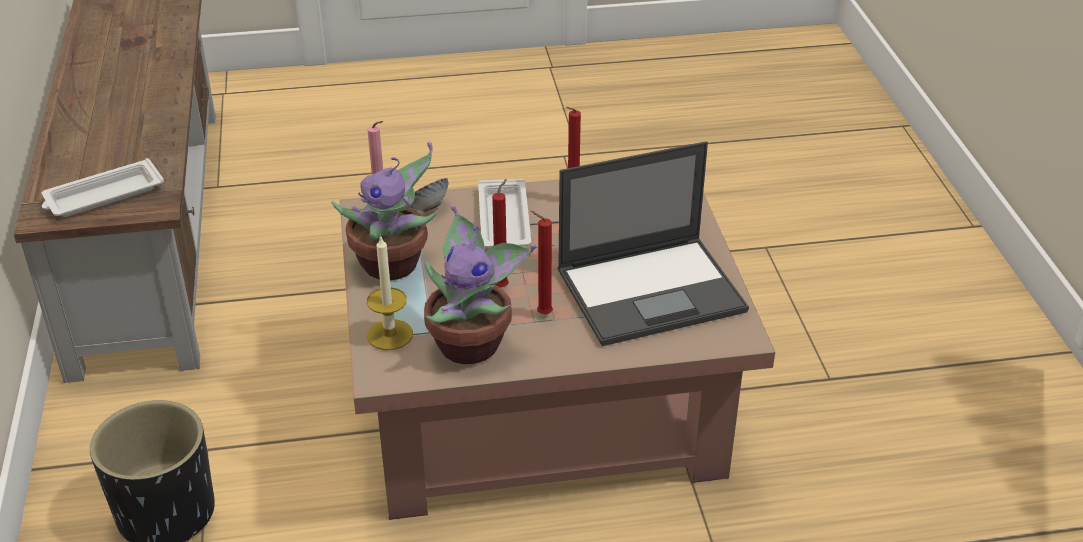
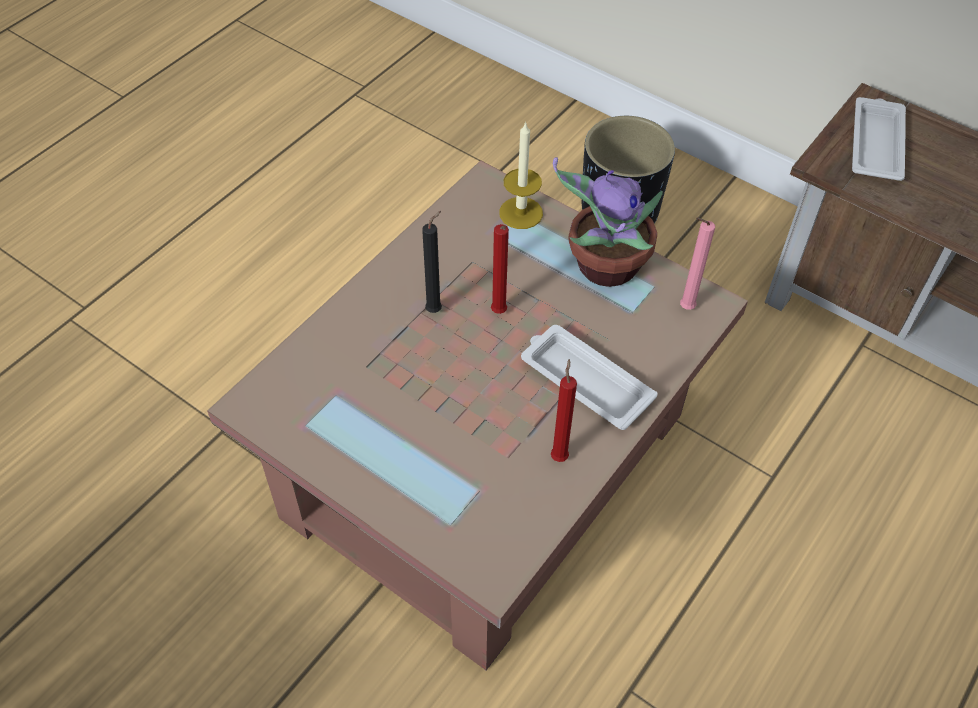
camera: 135 degrees right, 15 degrees up
bowl [410,178,448,212] -> none
potted plant [424,205,536,364] -> none
red candle [531,211,553,314] -> black candle [422,211,442,313]
laptop [557,141,749,346] -> none

